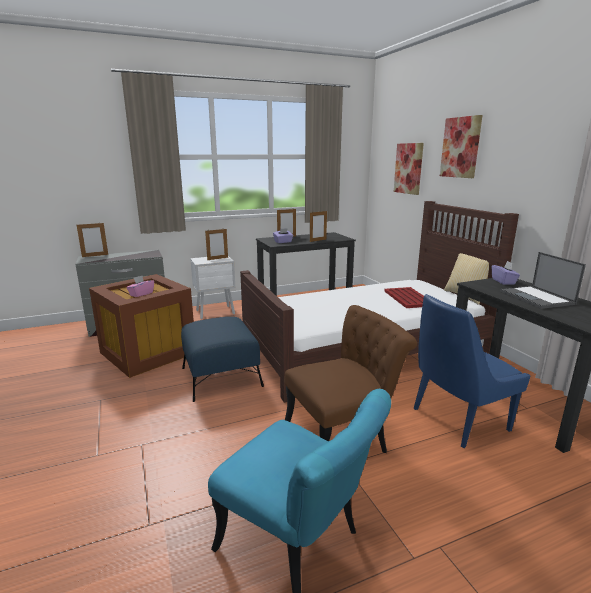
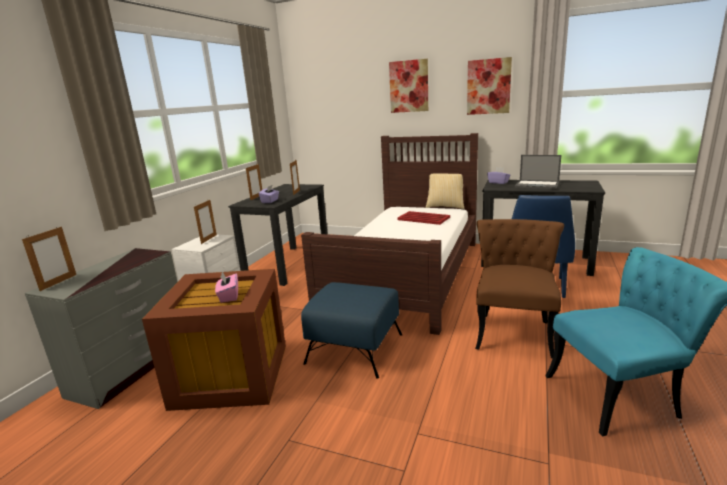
camera: 45 degrees left, 0 degrees up
picture [394,143,424,195] -> picture moved to [467,57,512,115]

